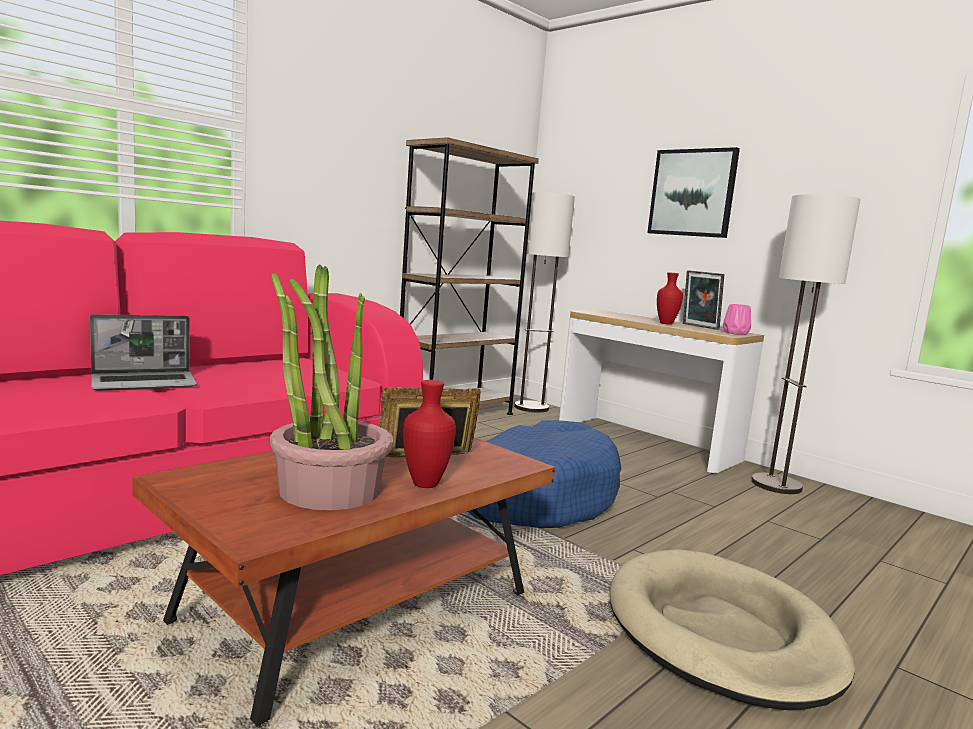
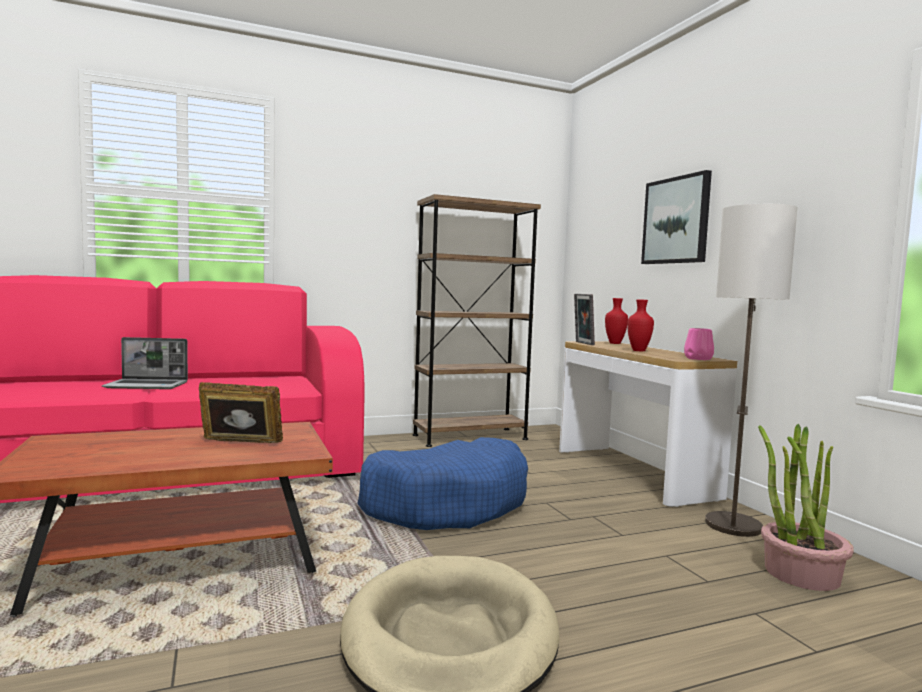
camera: 25 degrees right, 5 degrees down
potted plant [270,265,393,510] -> potted plant moved to [758,424,854,591]
red vase [403,380,456,488] -> red vase moved to [605,298,628,344]
floor lamp [514,192,575,412] -> none
picture frame [683,270,724,330] -> picture frame moved to [574,294,595,345]

